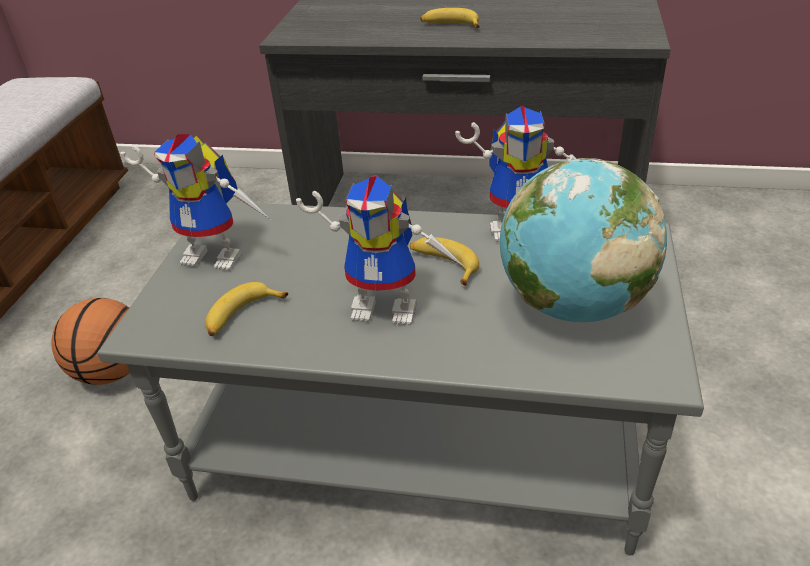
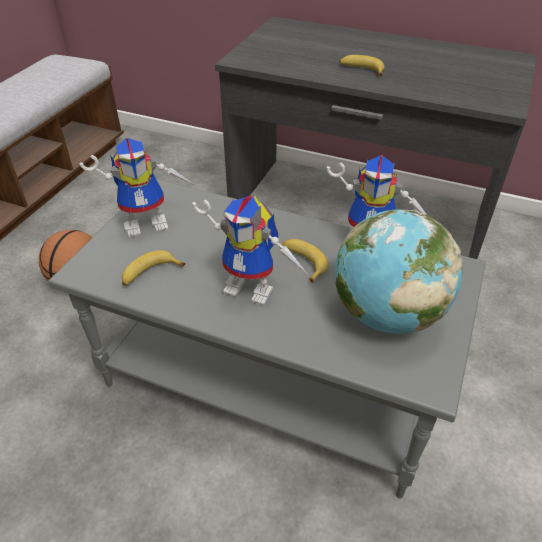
camera: 10 degrees right, 5 degrees up
toy robot [120,134,270,271] -> toy robot turned 45 degrees counterclockwise [79,138,195,237]

